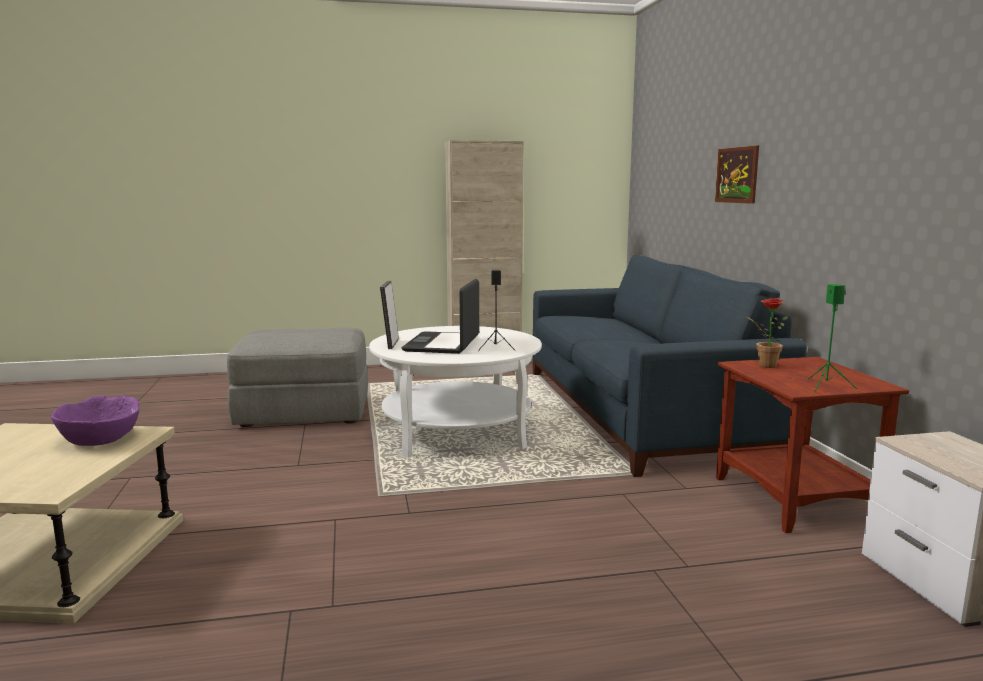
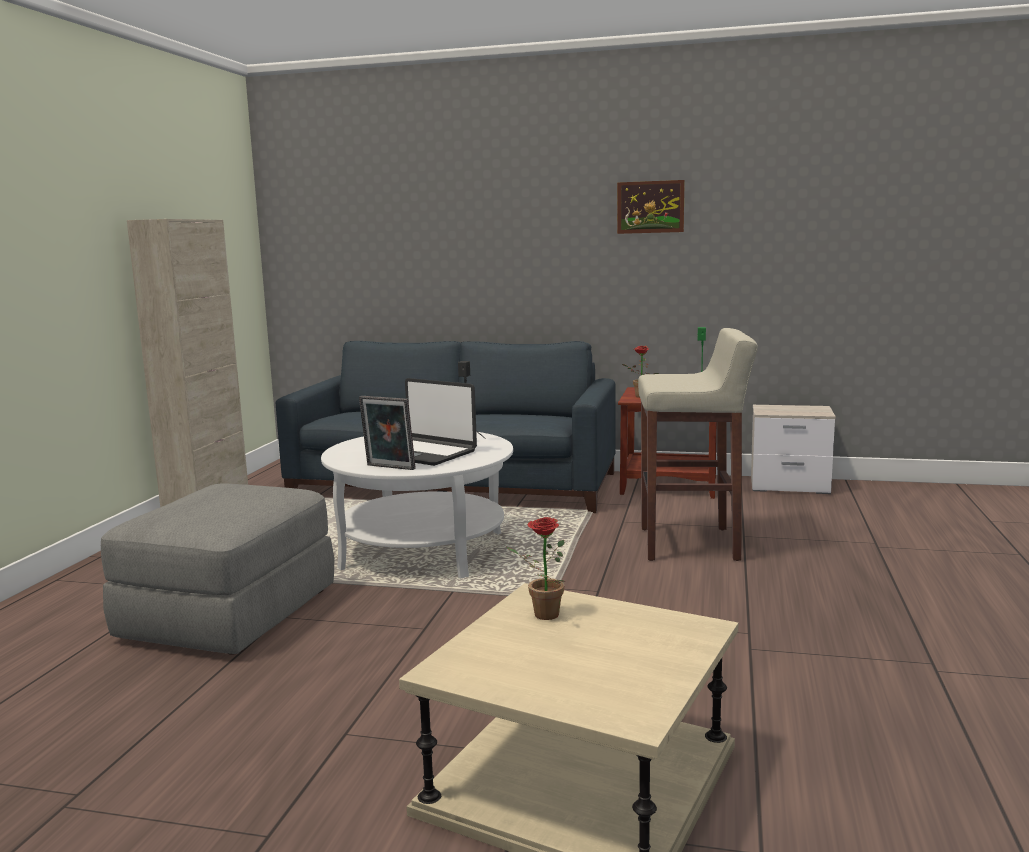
camera: 65 degrees left, 0 degrees up
purple bowl [51,395,139,446] -> potted plant [507,517,565,620]
picture [715,146,759,204] -> picture moved to [617,180,685,234]
none -> beige stool [638,328,758,561]

